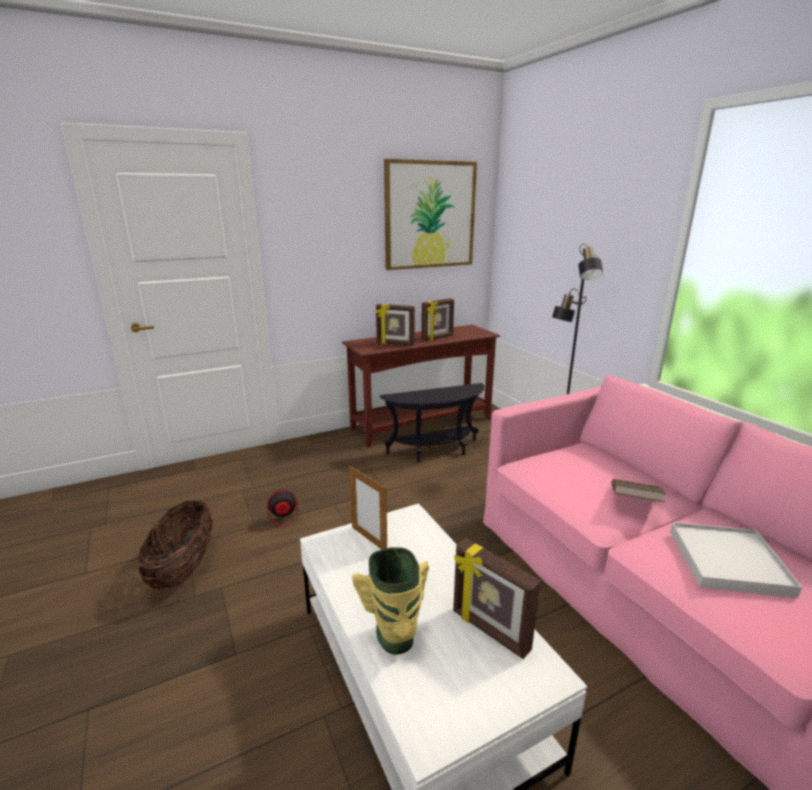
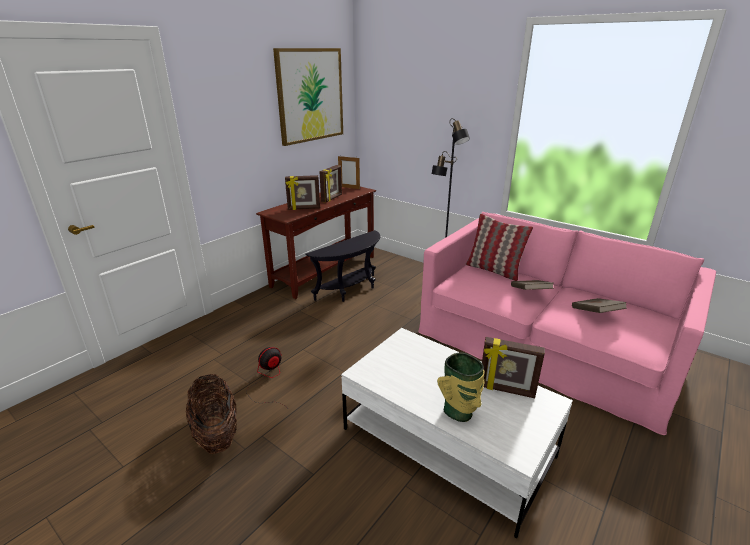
camera: 25 degrees left, 5 degrees up
picture frame [349,466,387,549] -> picture frame moved to [338,155,360,189]
white tray [670,522,802,598] -> brown book [572,298,627,313]
none -> pillow [466,214,533,281]

